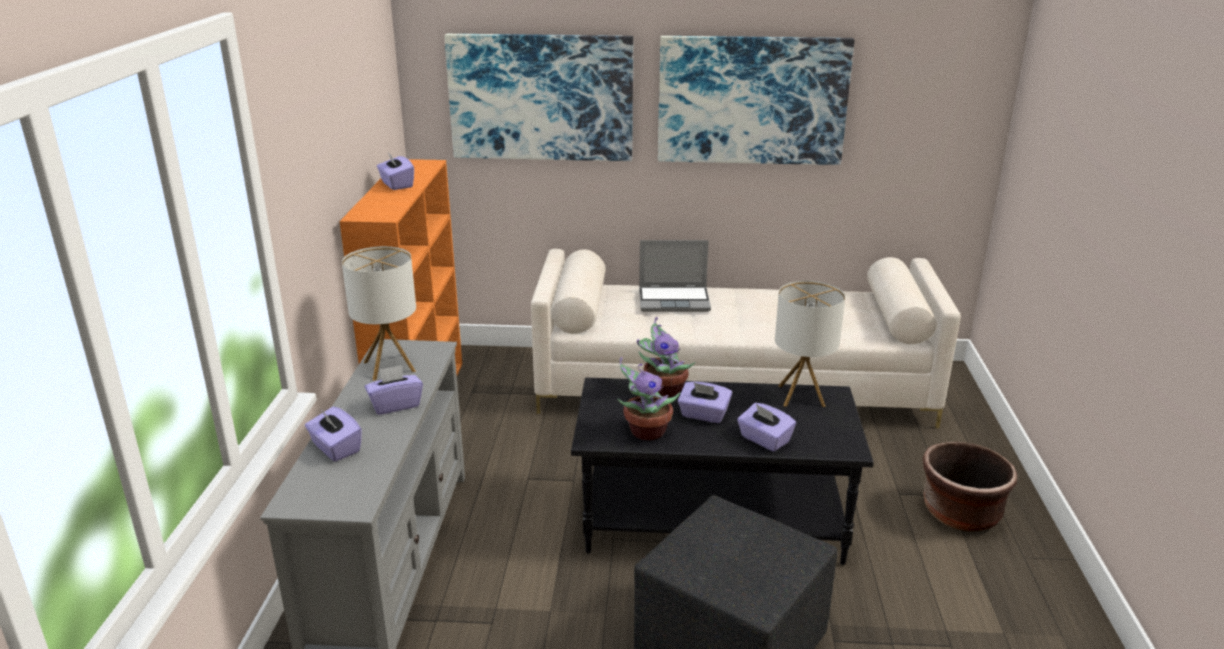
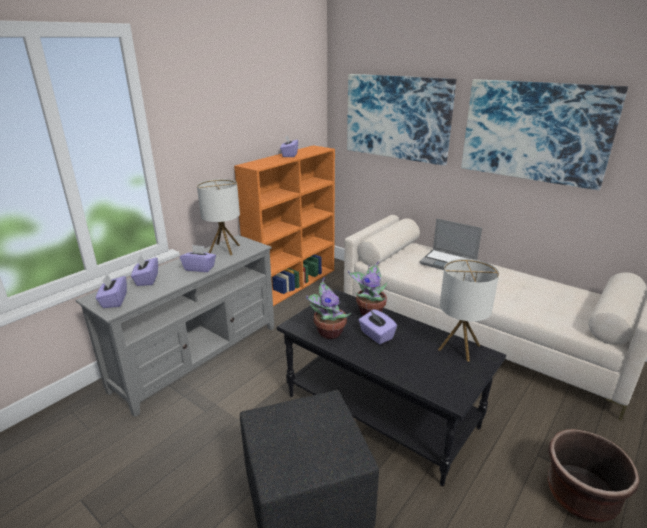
camera: 35 degrees right, 0 degrees up
purple tissue box [737,403,796,452] -> purple tissue box moved to [96,274,127,308]

